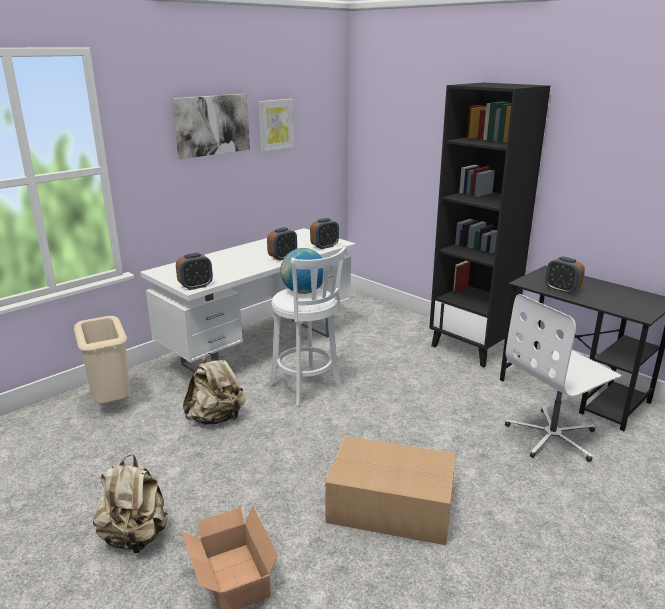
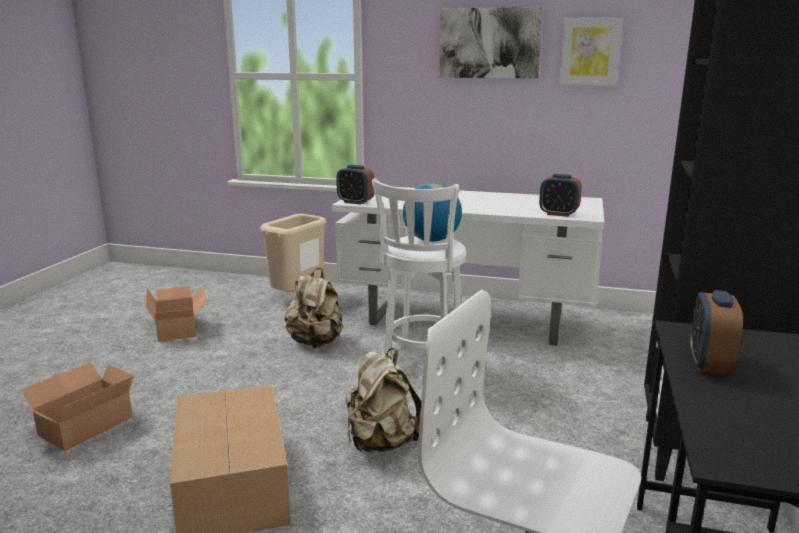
camera: 60 degrees right, 5 degrees down
beige backpack [93,454,168,555] -> beige backpack moved to [345,348,421,452]
alarm clock [267,227,297,261] -> none
none -> cardboard box [146,286,206,342]

